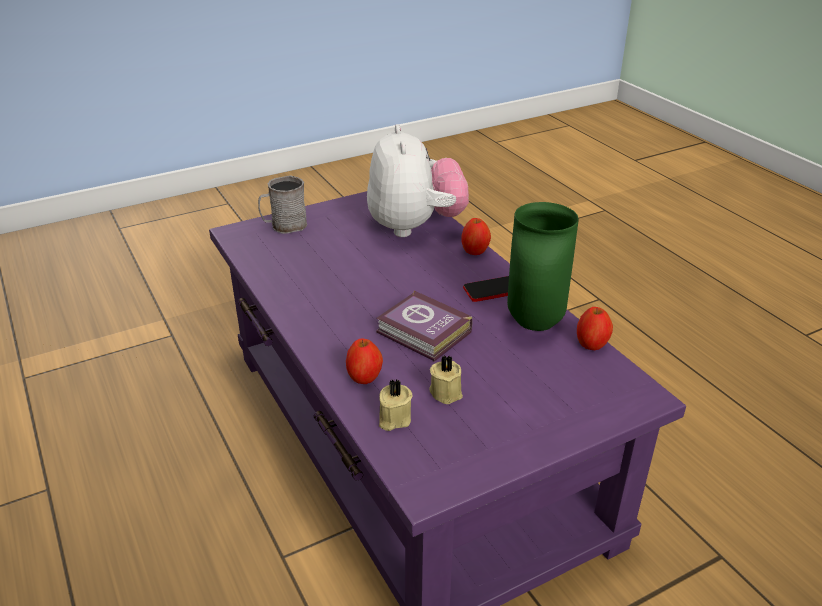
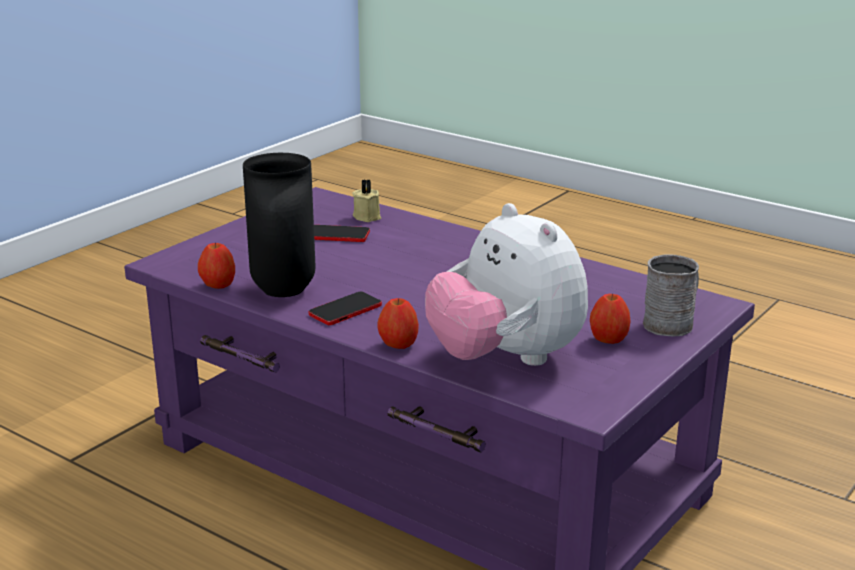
camera: 155 degrees right, 10 degrees down
apple [346,339,383,384] -> apple moved to [590,293,631,344]
book [376,291,472,362] -> none
beige candle [429,355,463,404] -> phone [314,225,370,242]
green vase [507,202,579,331] -> black vase [243,153,316,297]

